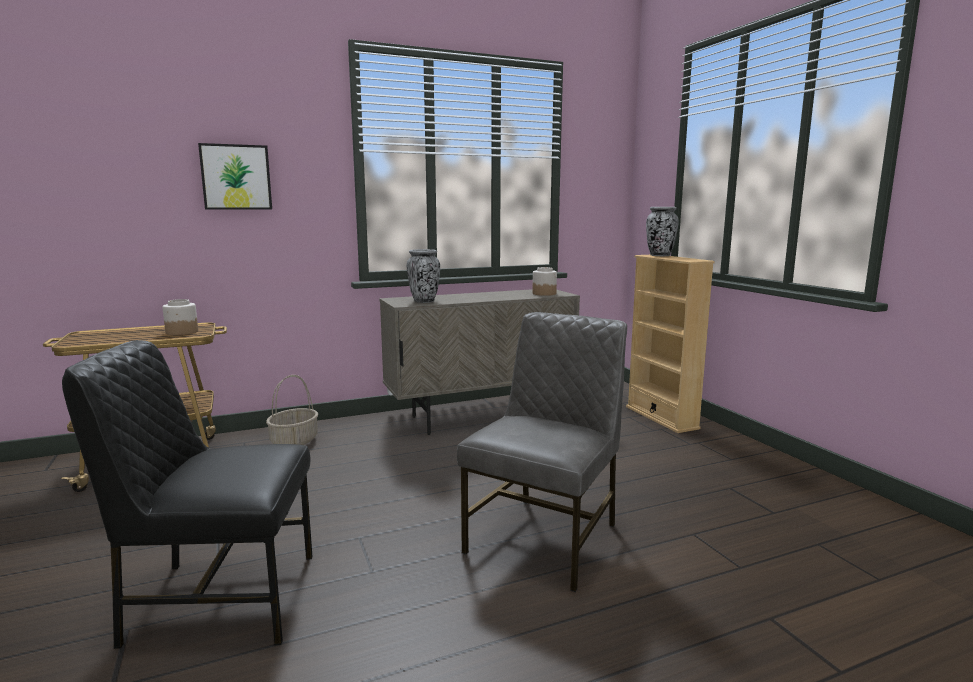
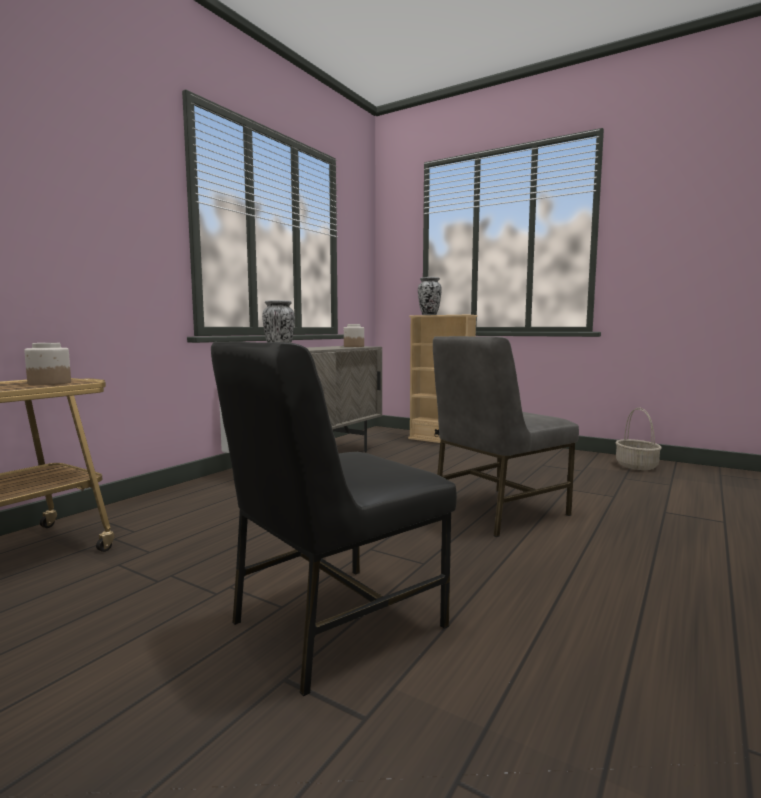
camera: 35 degrees left, 5 degrees down
picture [198,143,272,210] -> none
basket [266,375,318,445] -> basket moved to [615,407,662,470]
grey chair [457,312,627,592] -> grey chair turned 120 degrees counterclockwise [433,336,579,537]

